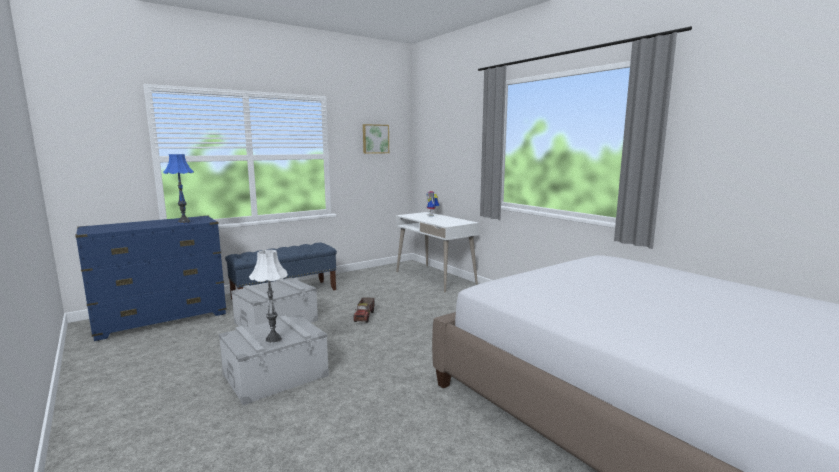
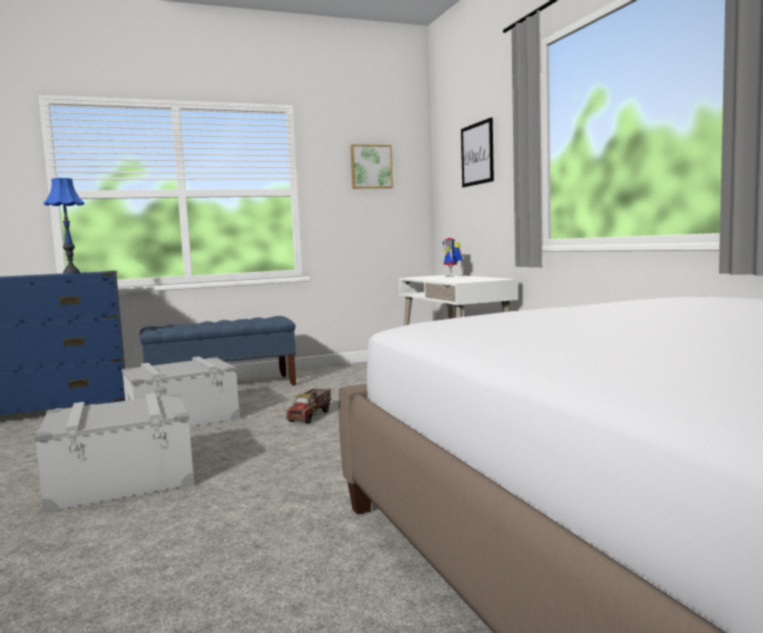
camera: 15 degrees right, 5 degrees down
white table lamp [249,250,288,344] -> none
none -> picture [461,117,494,187]

